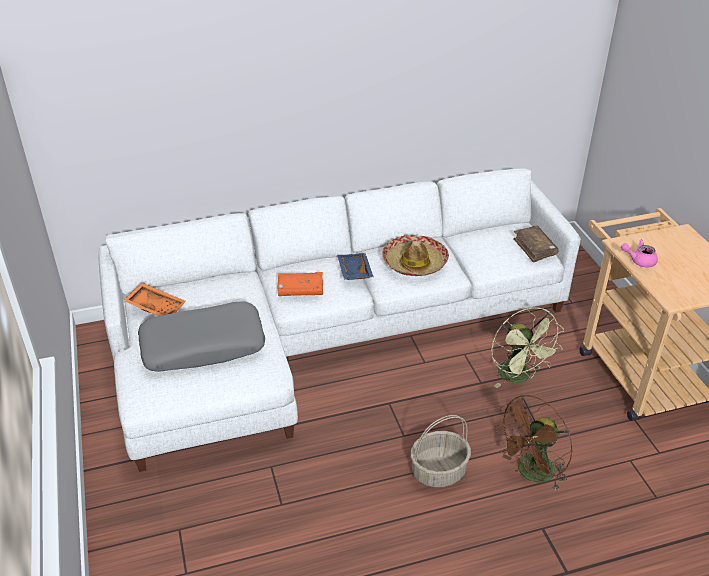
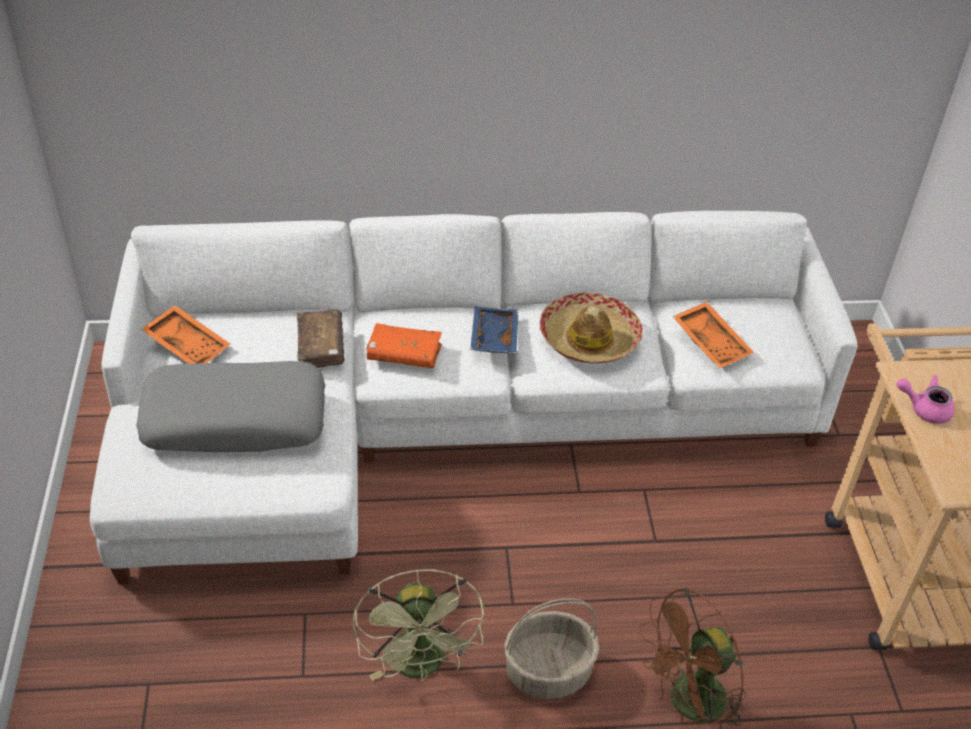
camera: 10 degrees right, 5 degrees up
green fan [491,307,564,388] -> green fan moved to [352,569,484,681]
brown book [513,226,559,263] -> brown book moved to [297,310,344,368]
none -> orange tray [672,302,754,369]

